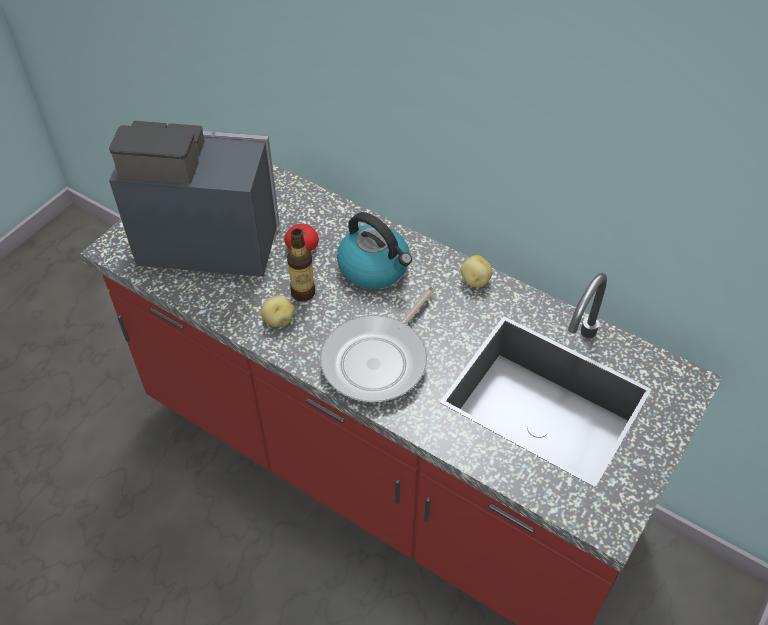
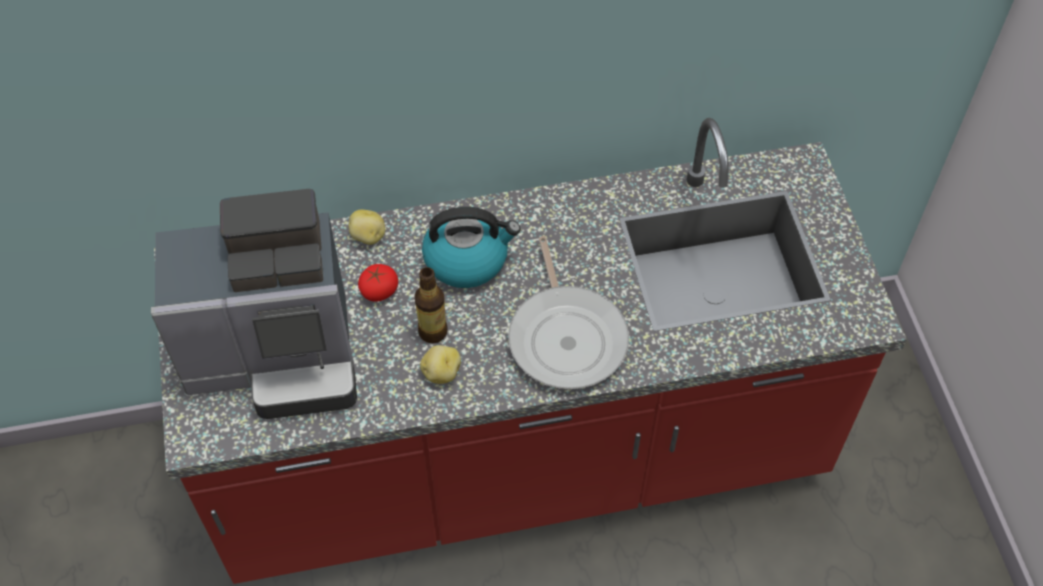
camera: 45 degrees left, 5 degrees up
coffee machine [109,121,280,277] -> coffee machine turned 150 degrees counterclockwise [151,189,357,419]
potato [460,255,492,288] -> potato moved to [349,209,385,245]

